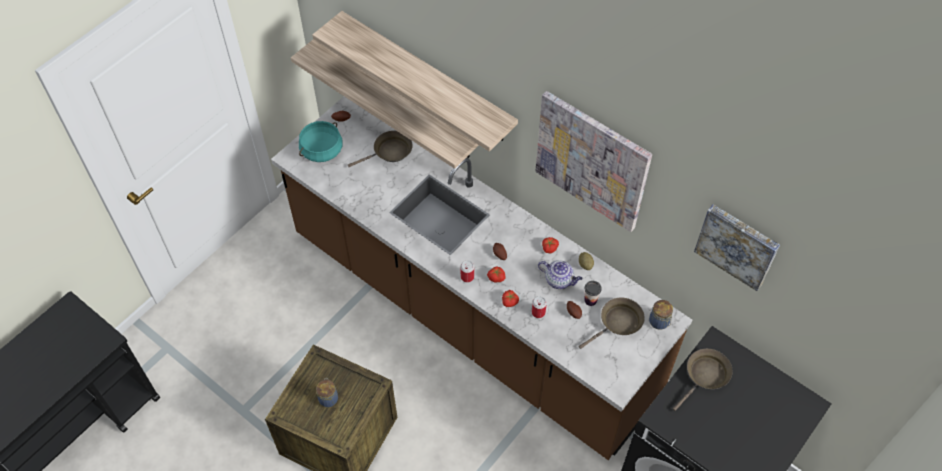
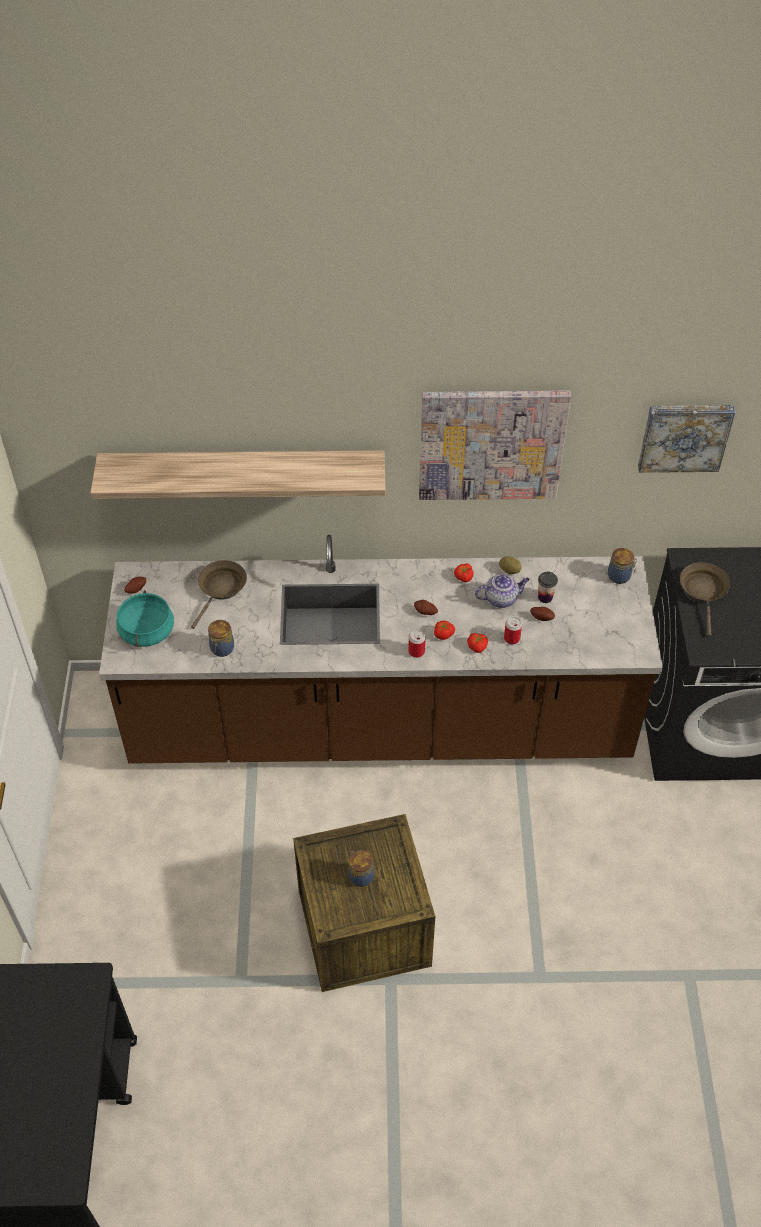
camera: 40 degrees left, 5 degrees down
shelf [291,39,479,169] -> none
brown frying pan [579,297,645,349] -> none
none -> jar [208,620,234,657]

